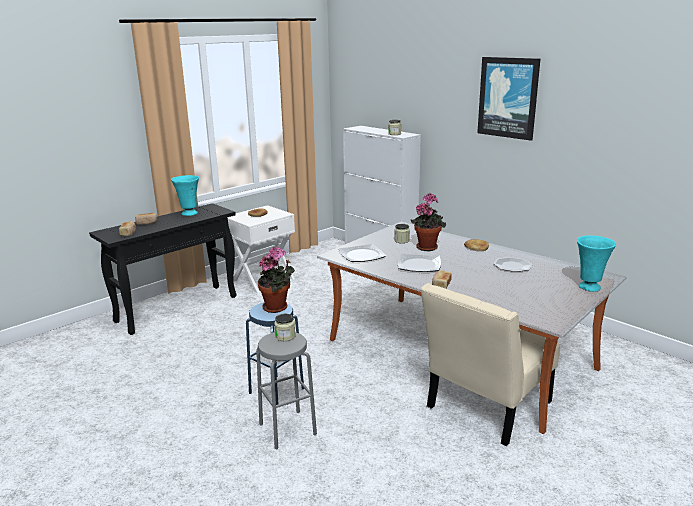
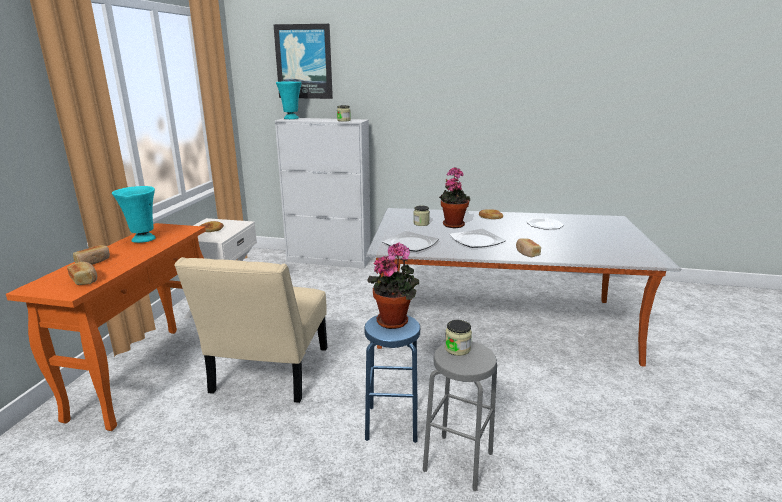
camera: 35 degrees left, 0 degrees up
black console table [89,203,237,335] -> orange console table [6,223,206,431]
beige chair [421,283,560,446] -> beige chair moved to [174,257,327,403]
picture [477,57,540,141] -> picture moved to [273,24,333,99]
turquoise vase [577,235,615,292] -> turquoise vase moved to [276,81,301,119]

